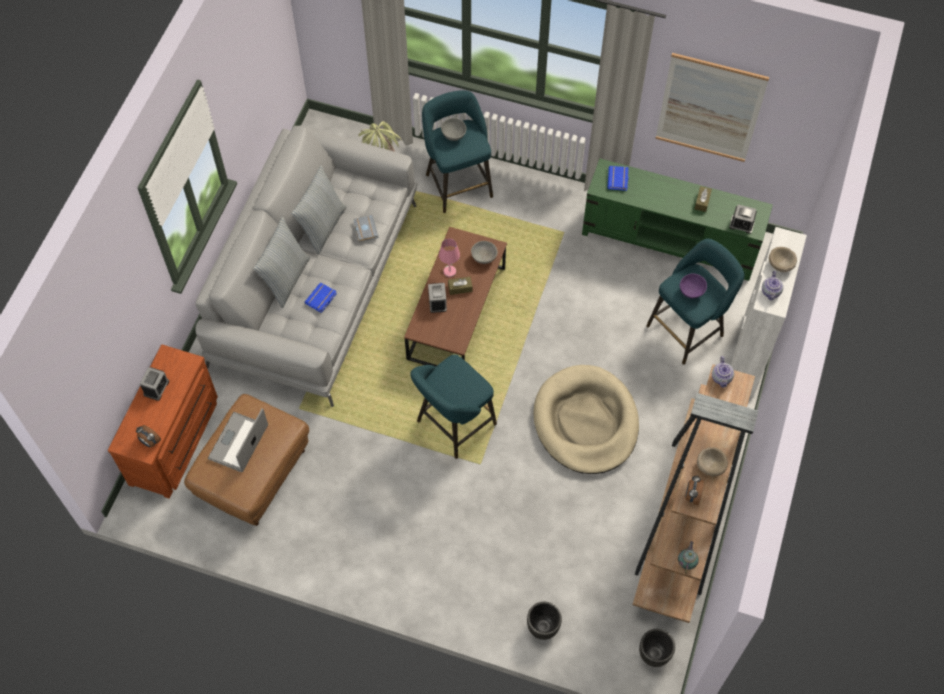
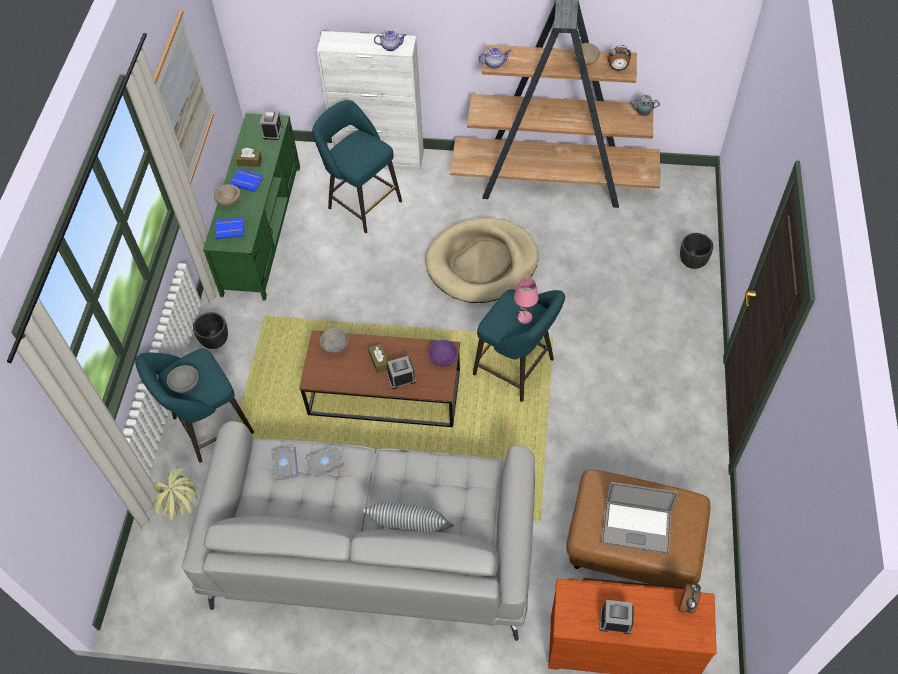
camera: 100 degrees left, 5 degrees down
pillow [291,165,347,255] -> none
blue book [305,282,337,313] -> blue book moved to [230,169,263,192]
pink table lamp [439,239,460,277] -> pink table lamp moved to [514,277,539,324]
black planter [639,629,675,667] -> black planter moved to [193,312,228,349]
purple bowl [680,273,707,298] -> purple bowl moved to [428,340,458,366]
beige bowl [769,247,797,272] -> beige bowl moved to [214,184,241,207]
none -> grey book [271,447,298,481]

